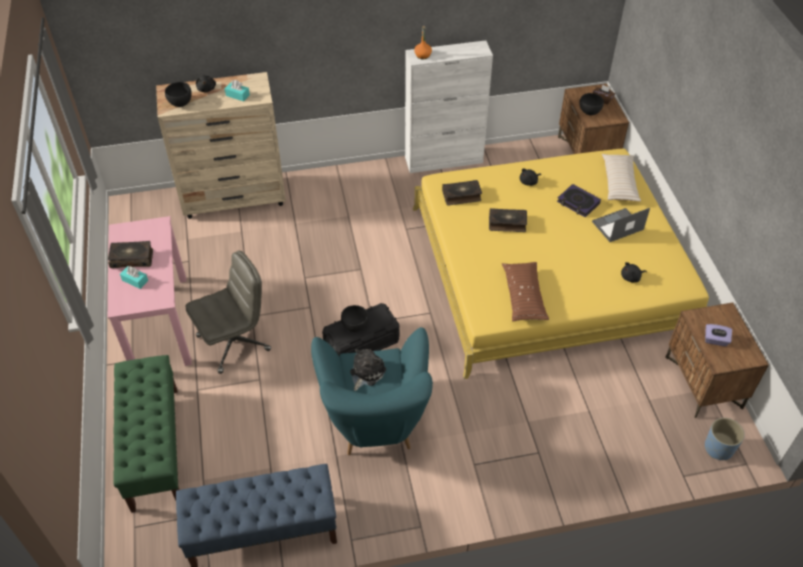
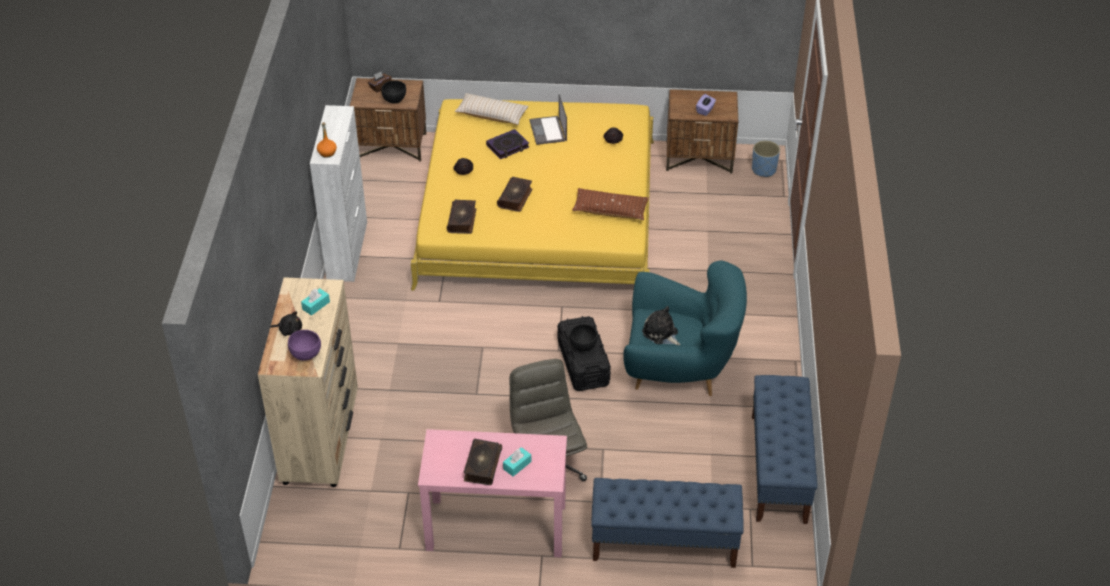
camera: 75 degrees left, 5 degrees down
green bench [113,355,180,513] -> blue bench [591,478,744,568]
black bowl [165,82,192,107] -> purple bowl [288,330,321,361]

